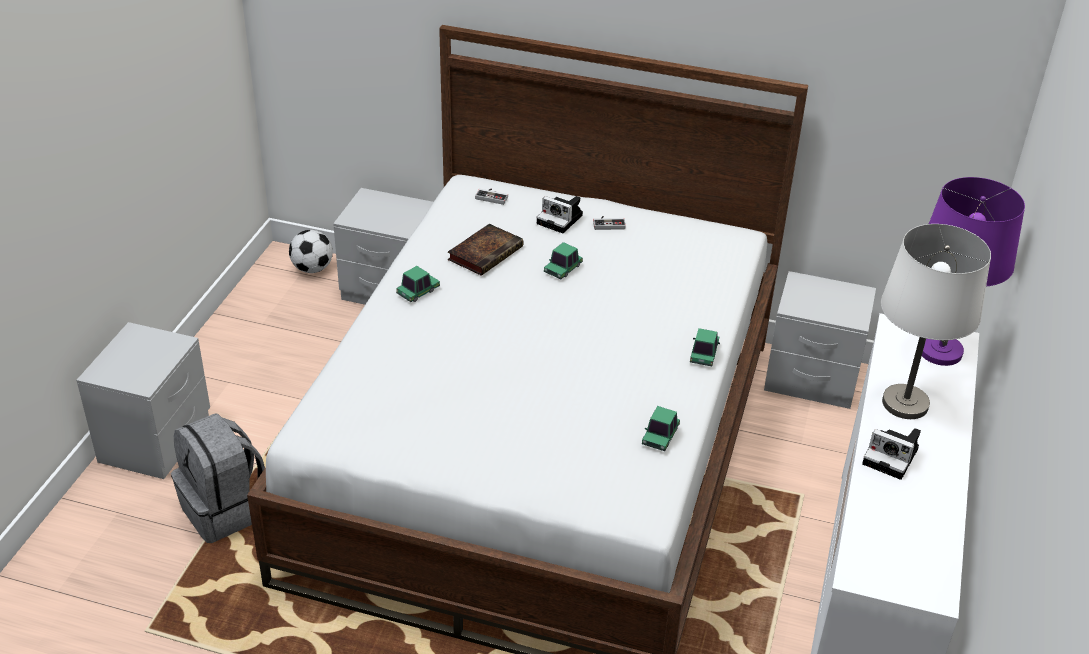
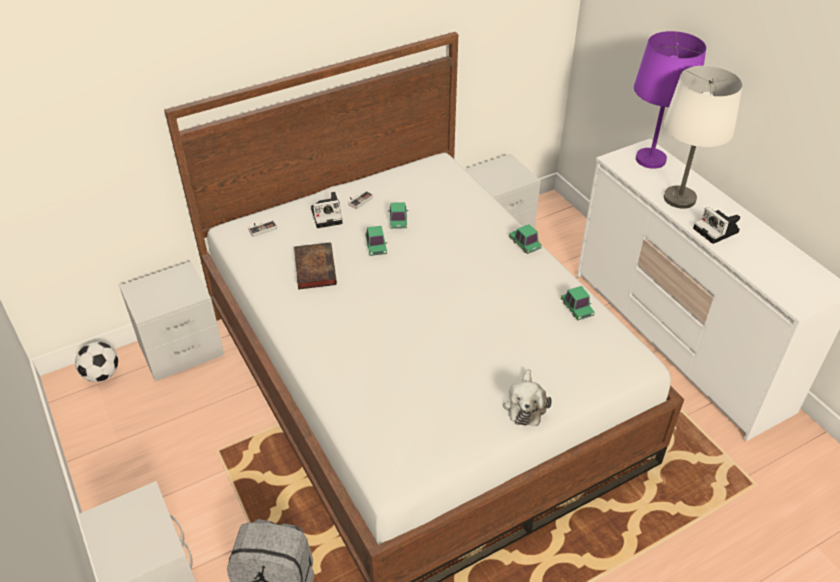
camera: 45 degrees left, 5 degrees up
toy car [396,266,440,302] -> toy car moved to [388,202,408,229]
camera [862,428,921,480] -> camera turned 75 degrees clockwise [693,207,740,244]
none -> plush toy [503,369,552,426]

